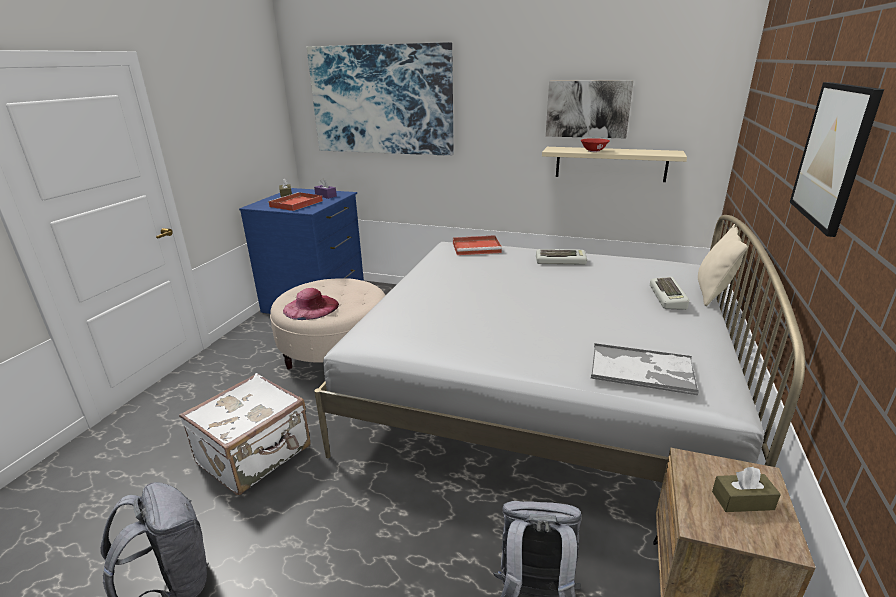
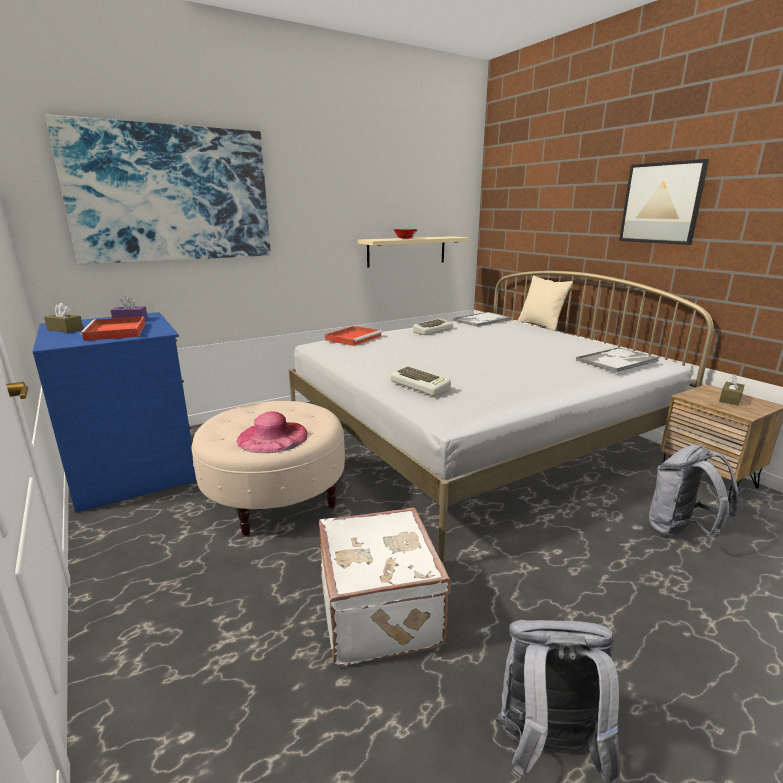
camera: 50 degrees left, 5 degrees down
picture [546,80,634,138] -> none
keyboard [650,277,689,310] -> keyboard moved to [390,366,451,396]
none -> tray [453,312,512,327]

